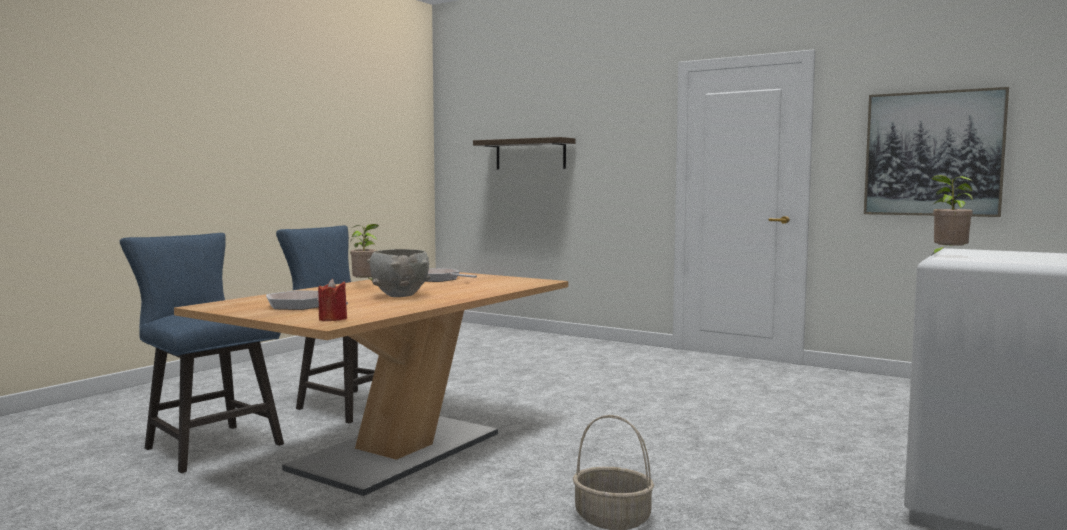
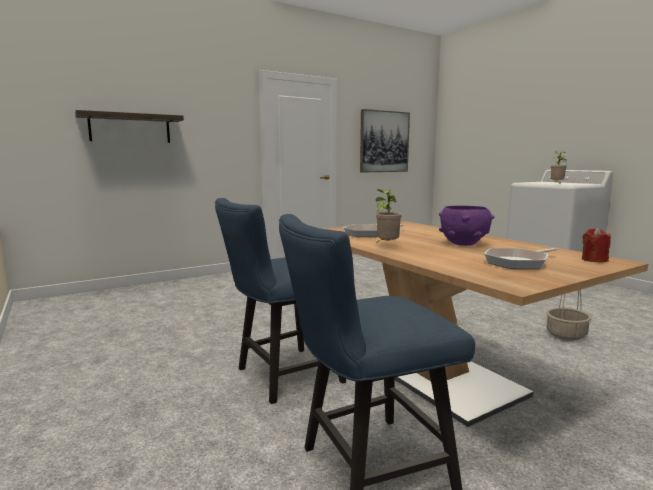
camera: 65 degrees left, 5 degrees up
grey bowl [367,249,431,297] -> purple bowl [439,206,494,246]

